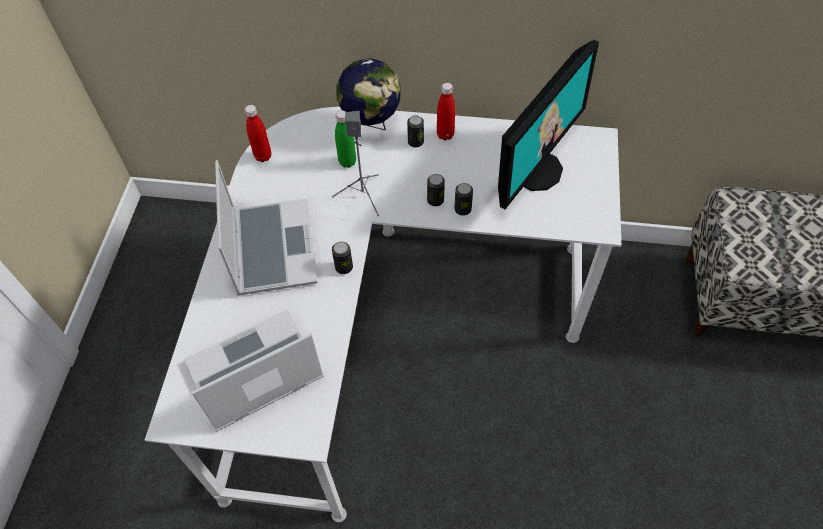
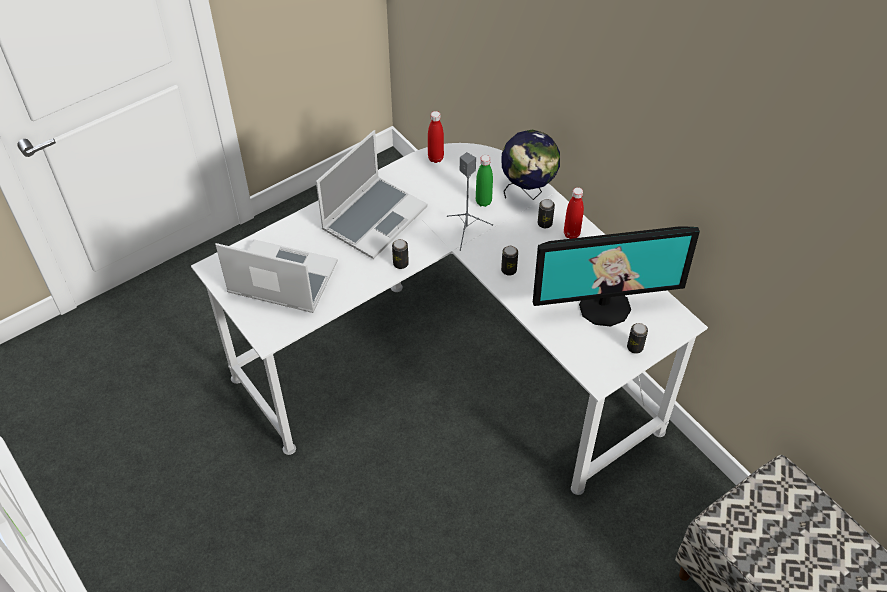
camera: 45 degrees right, 5 degrees down
can [454,183,473,216] -> can moved to [627,323,648,354]

